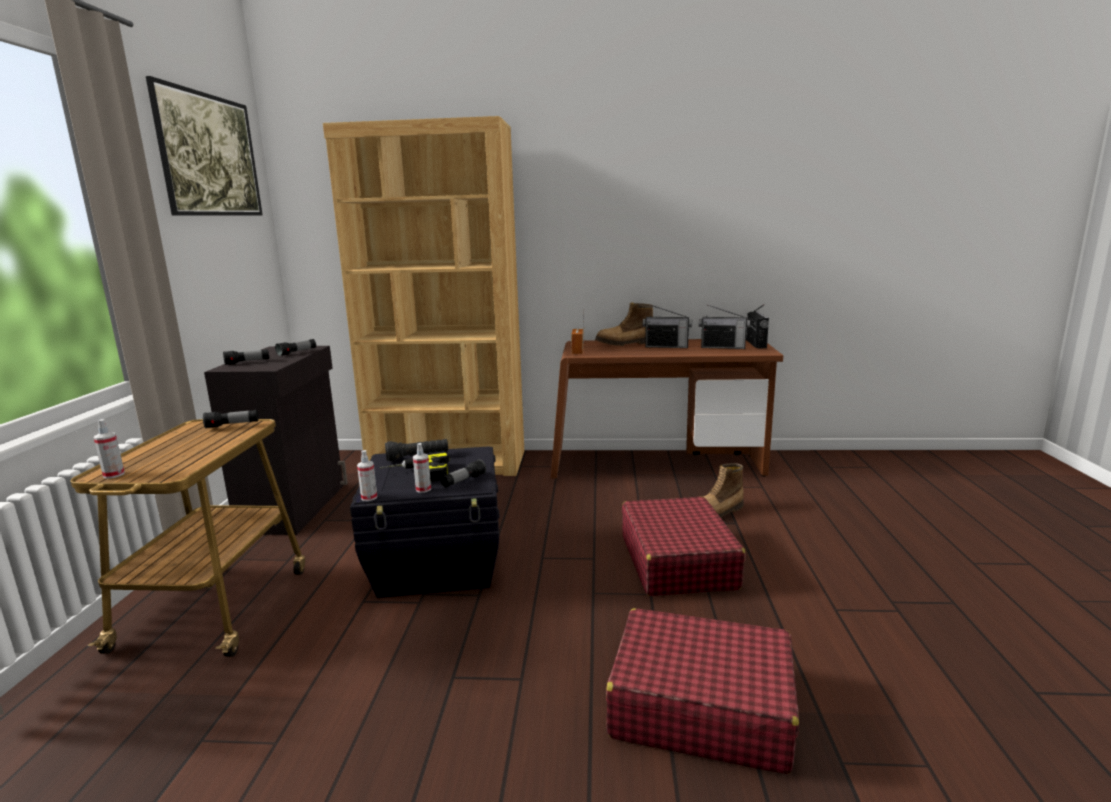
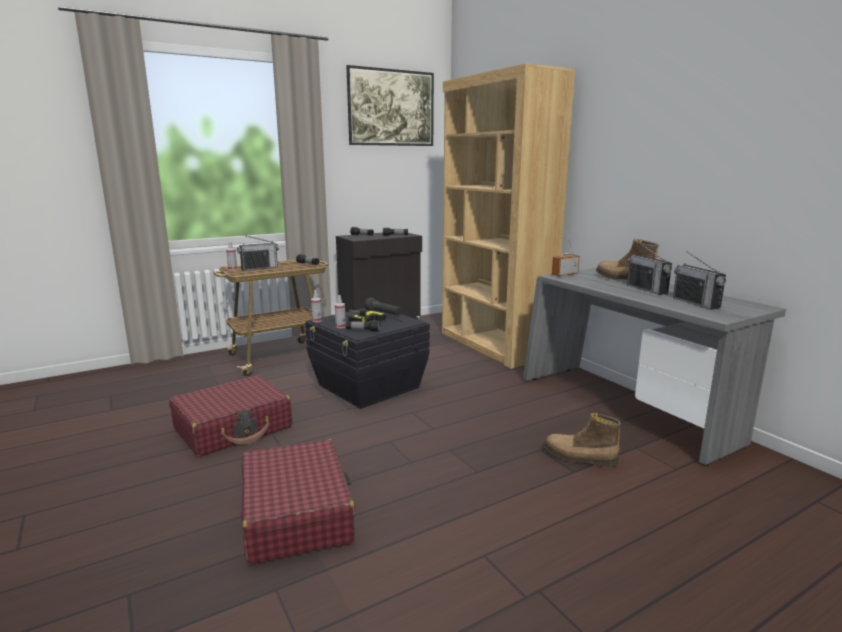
camera: 55 degrees right, 0 degrees up
brown desk [551,339,783,479] -> grey desk [523,268,786,466]
red suitcase [622,496,746,596] -> red suitcase moved to [169,375,292,457]
radio [746,304,769,348] -> radio moved to [237,235,279,271]

